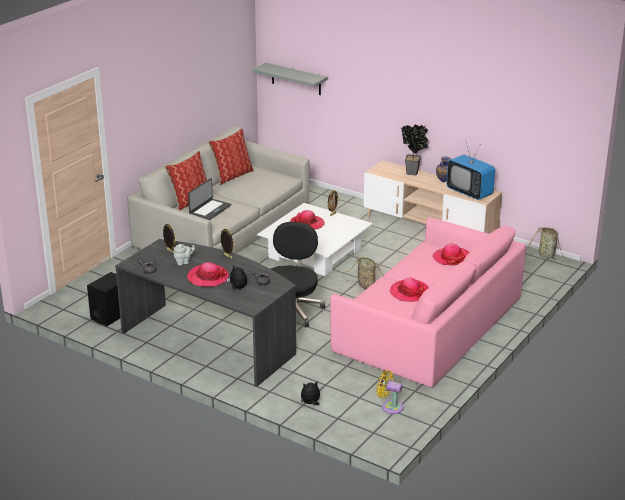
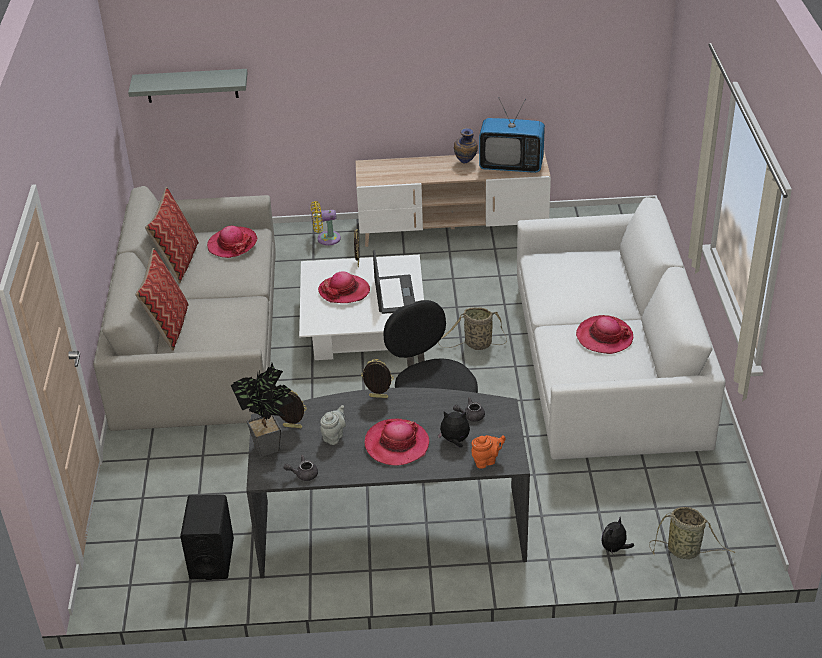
camera: 35 degrees left, 10 degrees up
laptop [188,178,231,220] -> laptop moved to [373,250,415,314]
pink sofa [330,217,526,387] -> white sofa [517,197,726,460]
yellow fan [376,370,404,414] -> yellow fan moved to [311,201,341,245]
potted plant [401,125,428,175] -> potted plant moved to [231,363,293,457]
hat [433,244,469,265] -> hat moved to [207,226,258,258]
basket [527,227,567,262] -> basket moved to [649,507,735,559]
none -> orange teapot [472,435,506,469]

